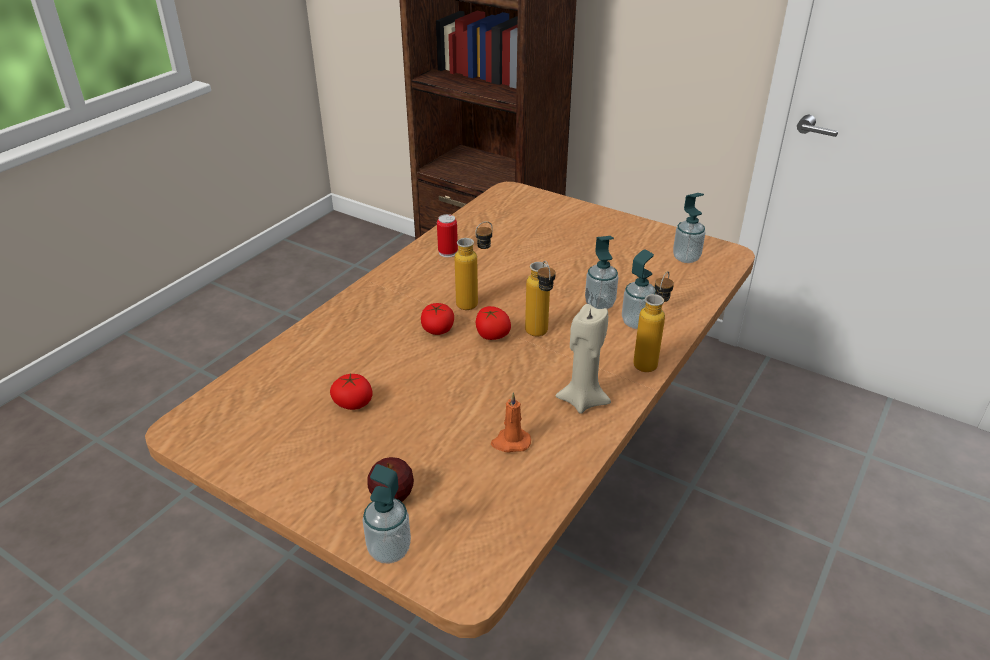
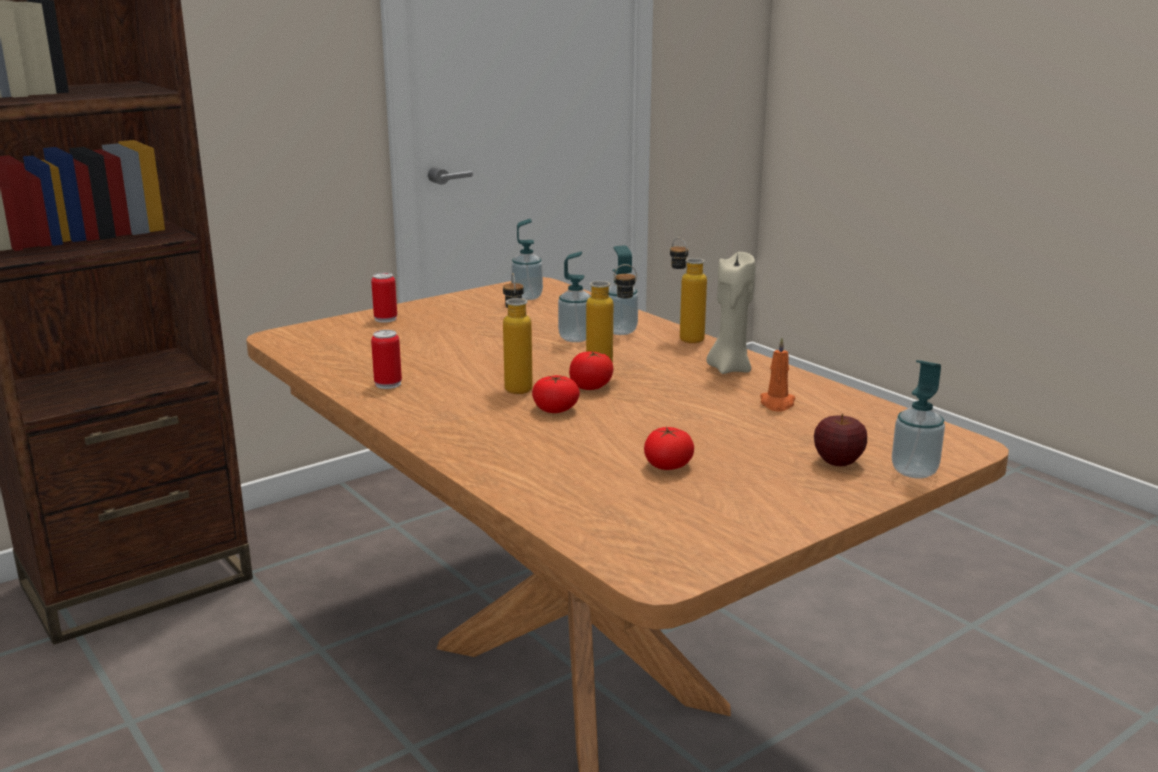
camera: 70 degrees left, 15 degrees down
none -> can [371,273,397,323]

